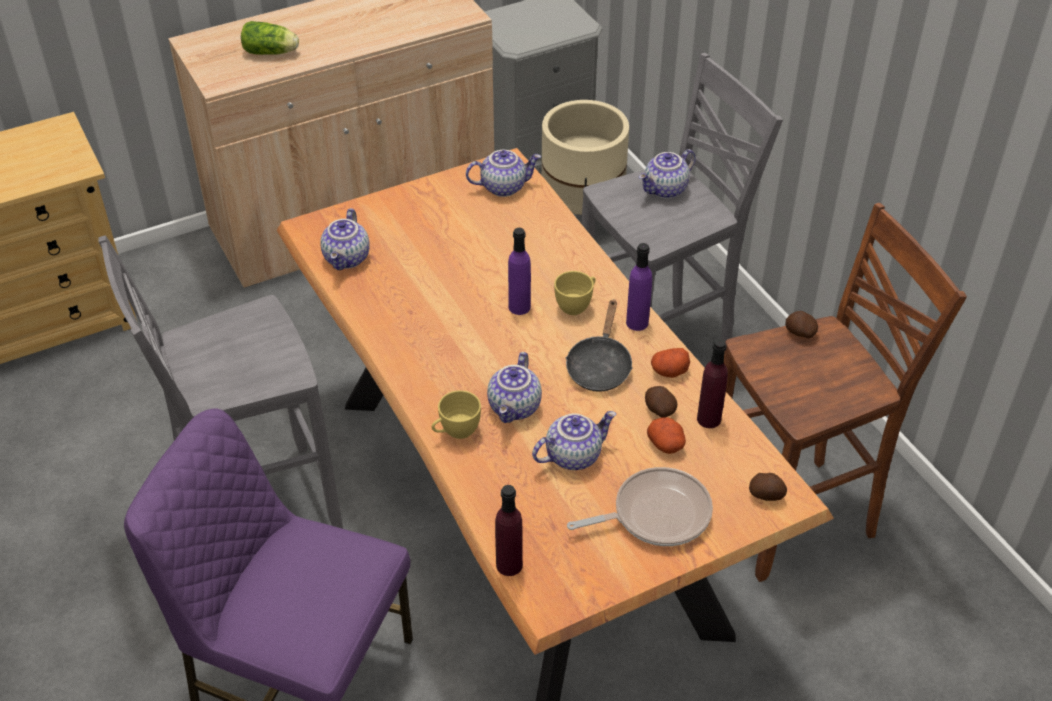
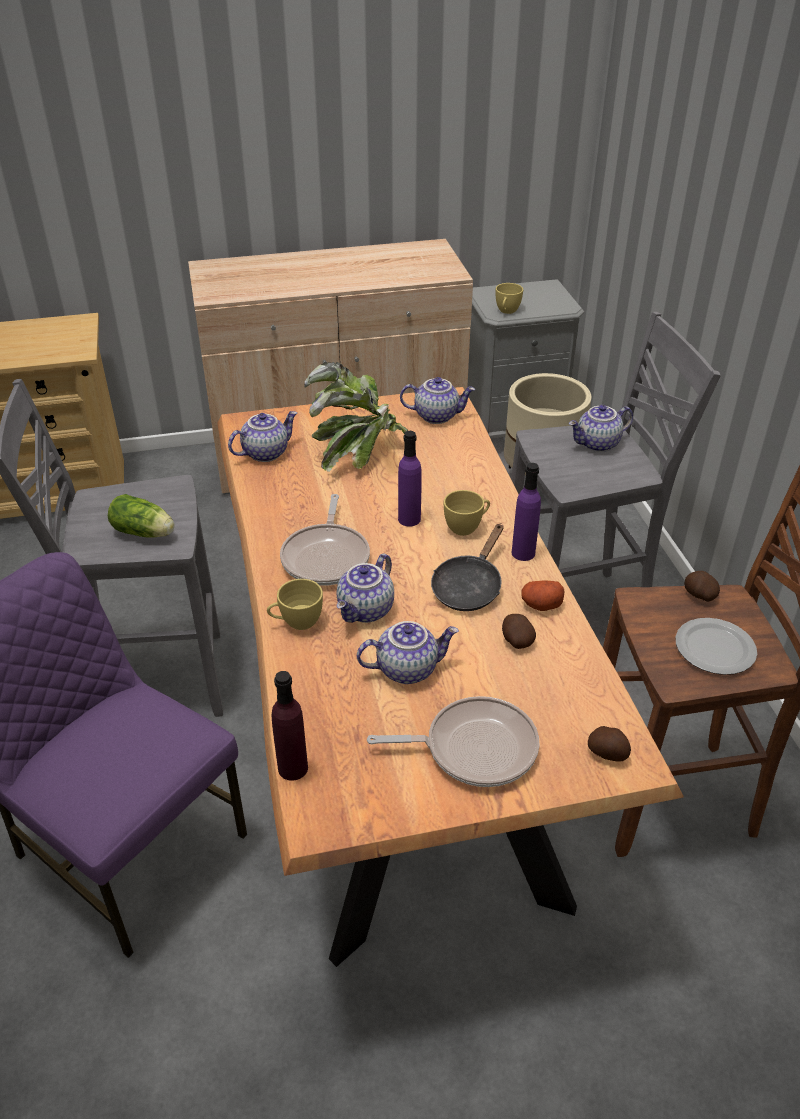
camera: 15 degrees right, 5 degrees down
lettuce [241,21,299,55] -> lettuce moved to [108,494,174,538]
teapot [320,208,370,270] -> teapot turned 150 degrees counterclockwise [228,411,297,462]
potato [647,417,686,454] -> none
purple bottle [697,339,728,428] -> none
none -> frying pan [280,494,370,586]
none -> potted plant [304,362,408,472]
none -> yellow cup [495,283,523,314]
none -> plate [675,618,757,675]

